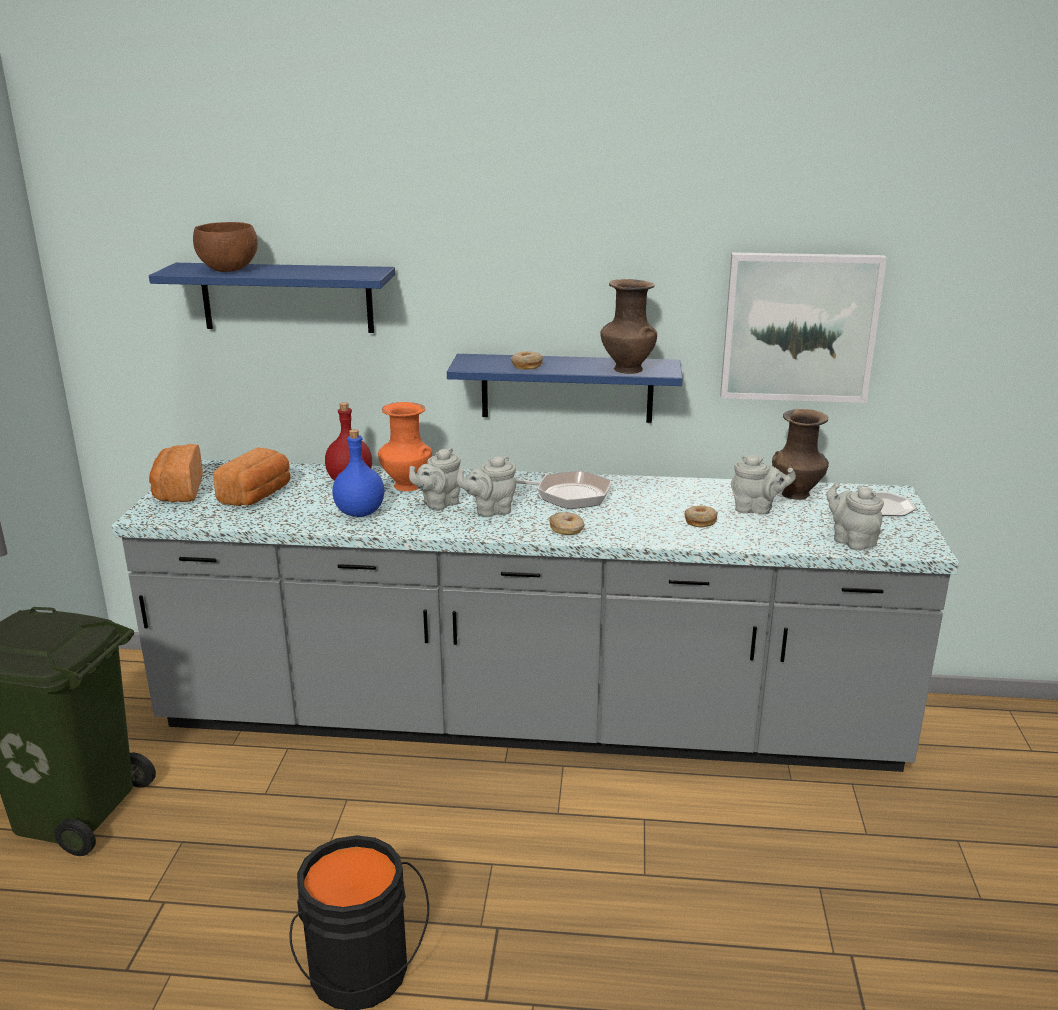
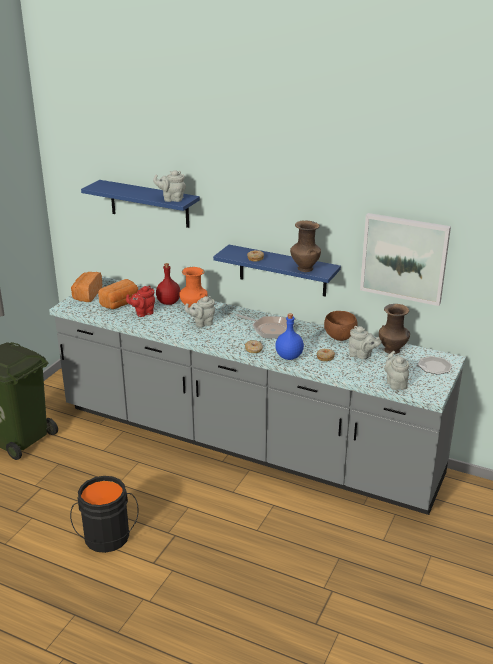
camera: 20 degrees right, 5 degrees up
brown bowl [193,222,258,272] -> brown bowl moved to [324,311,358,341]
blue bottle [332,429,384,517] -> blue bottle moved to [275,313,304,360]
grey teapot [457,456,517,517] -> grey teapot moved to [153,170,186,202]
none -> red teapot [126,286,155,317]

